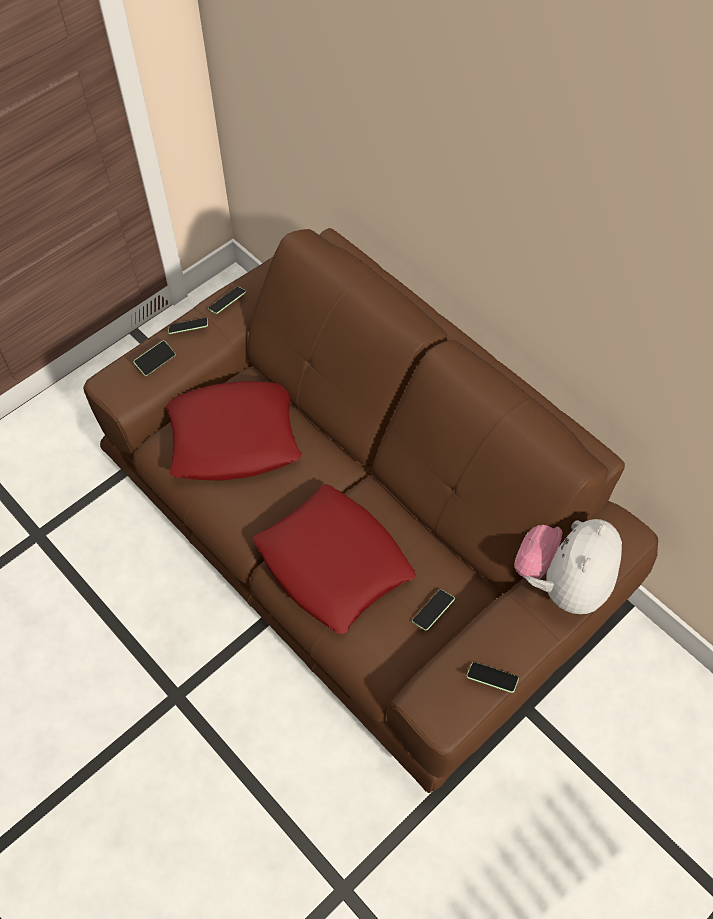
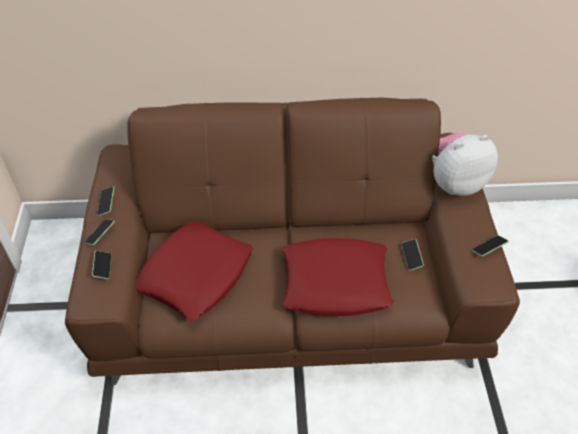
camera: 50 degrees left, 10 degrees down
plush toy [514,519,622,614] -> plush toy turned 90 degrees clockwise [432,132,498,196]

